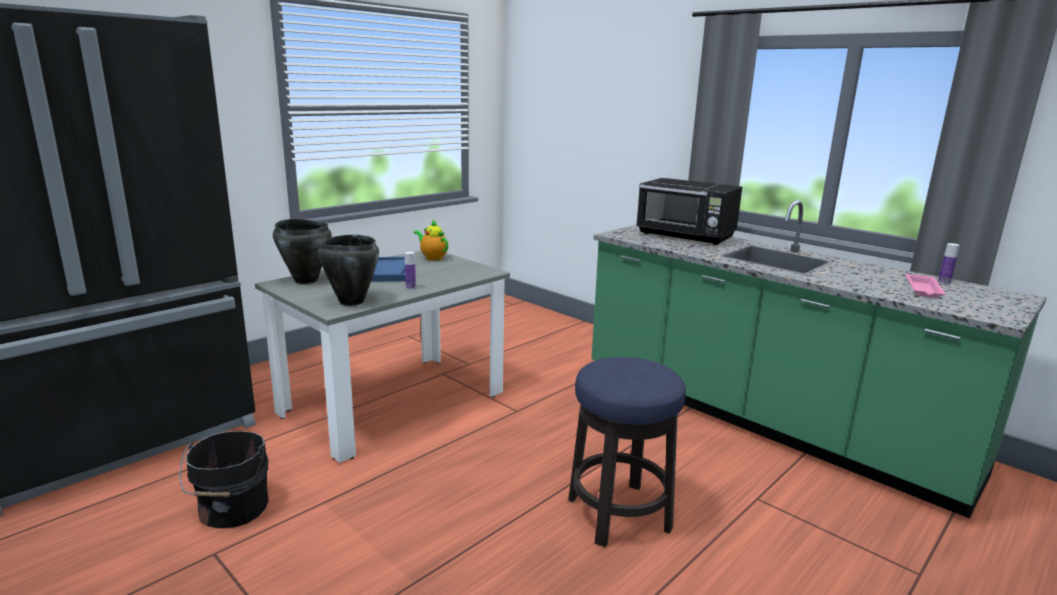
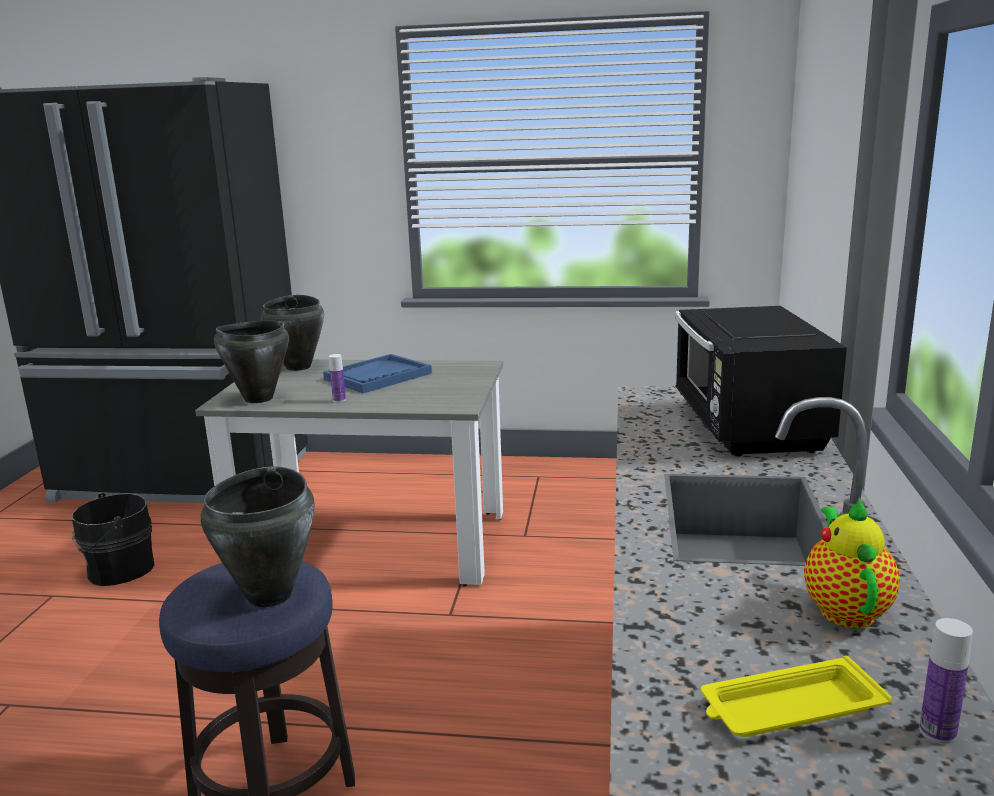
camera: 55 degrees right, 0 degrees up
teapot [414,220,448,260] -> teapot moved to [804,498,900,628]
pink tray [906,274,945,298] -> yellow tray [701,656,892,737]
none -> black cooking pot [201,466,315,607]

